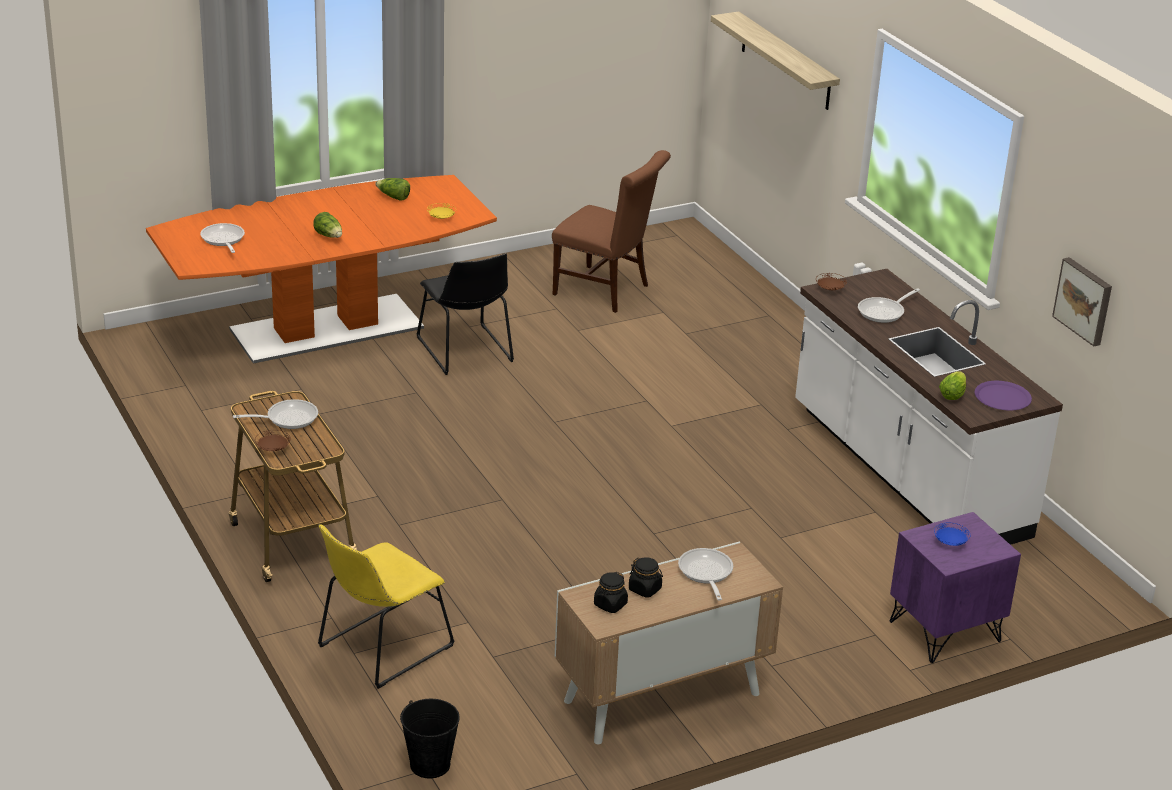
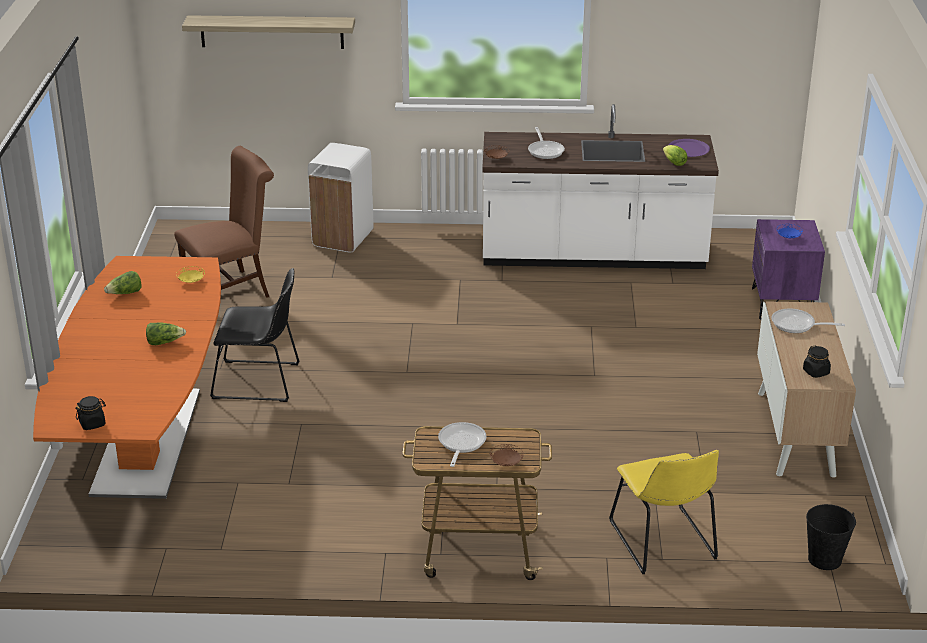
camera: 60 degrees left, 0 degrees up
frying pan [200,223,245,253] -> none
black jar [629,557,663,598] -> black jar moved to [75,396,106,430]
picture [1052,257,1112,346] -> none
none -> white trash can [308,143,374,252]

